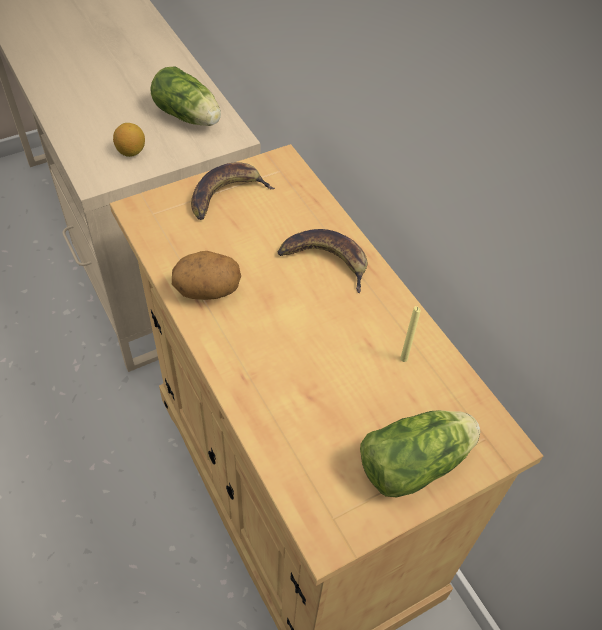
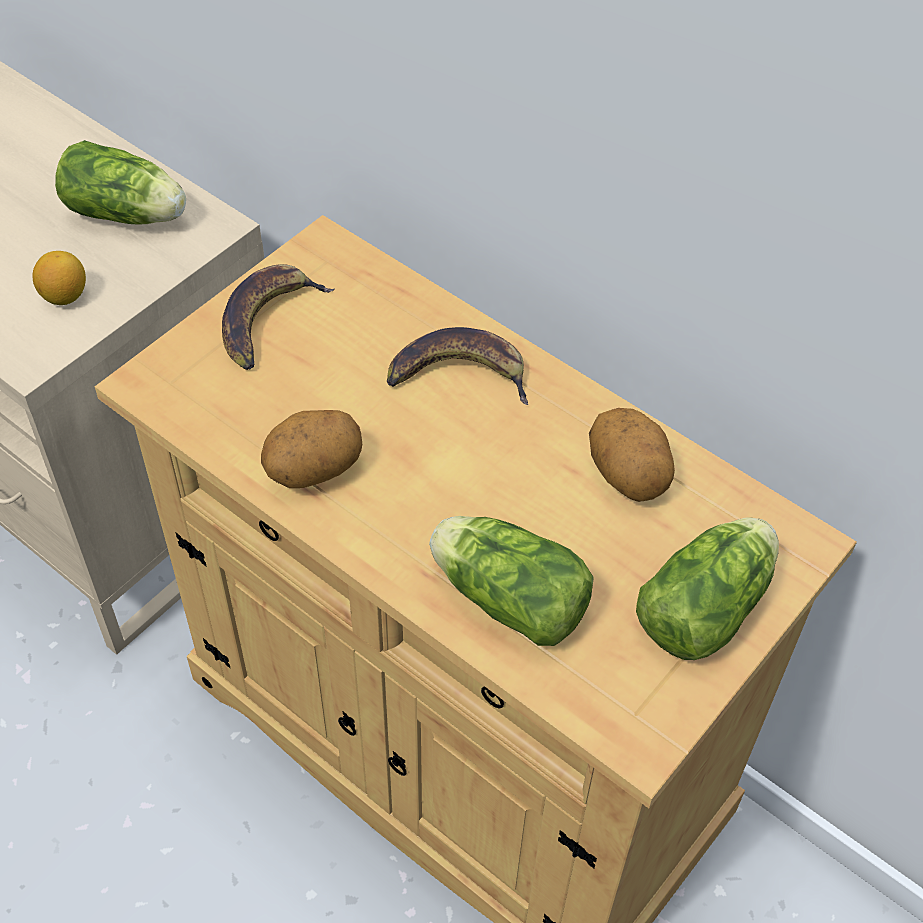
camera: 20 degrees left, 0 degrees up
yellow candle [400,306,421,362] -> potato [589,408,675,502]
none -> lettuce [429,516,594,646]

